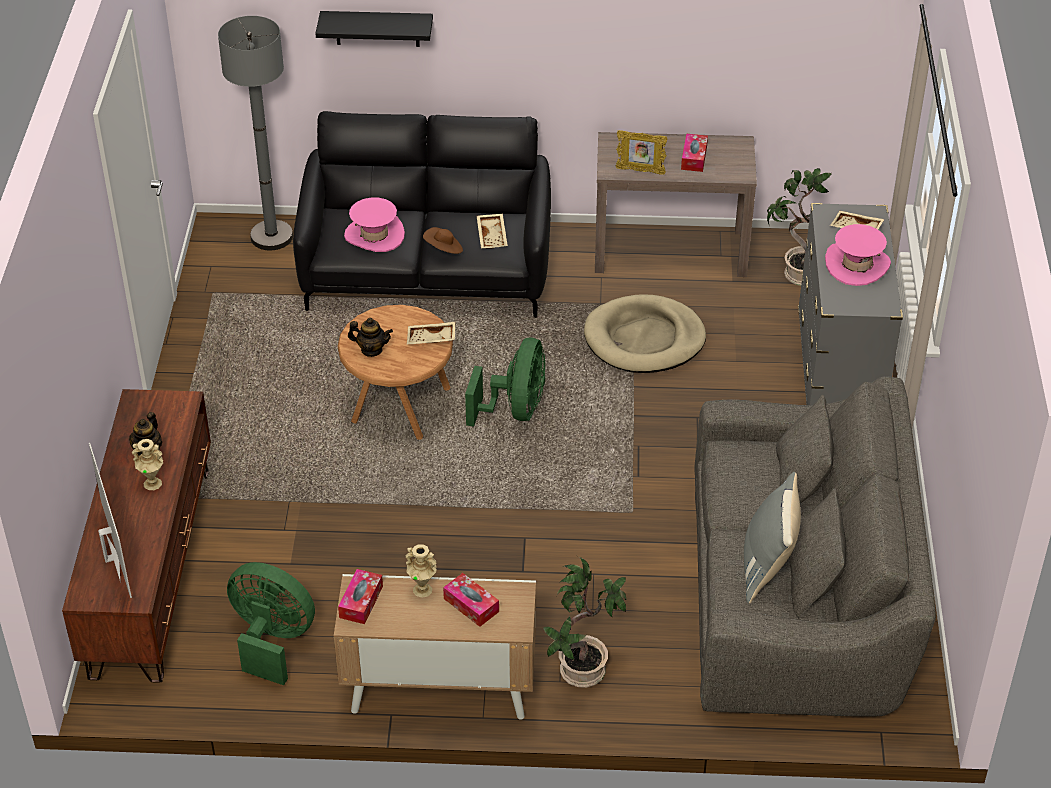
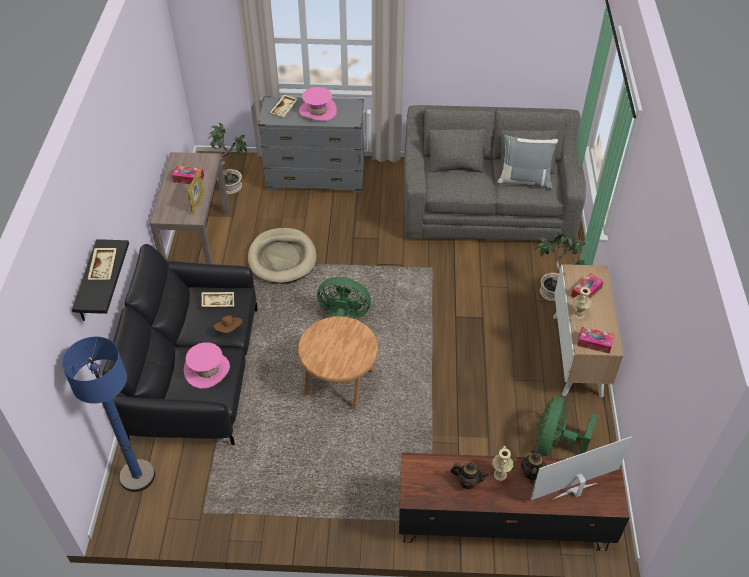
camera: 90 degrees left, 5 degrees up
grey floor lamp [218,16,293,250] -> blue floor lamp [62,337,155,492]
teapot [348,318,393,357] -> teapot moved to [521,445,546,484]
beige tray [407,322,456,344] -> beige tray moved to [87,248,117,280]

